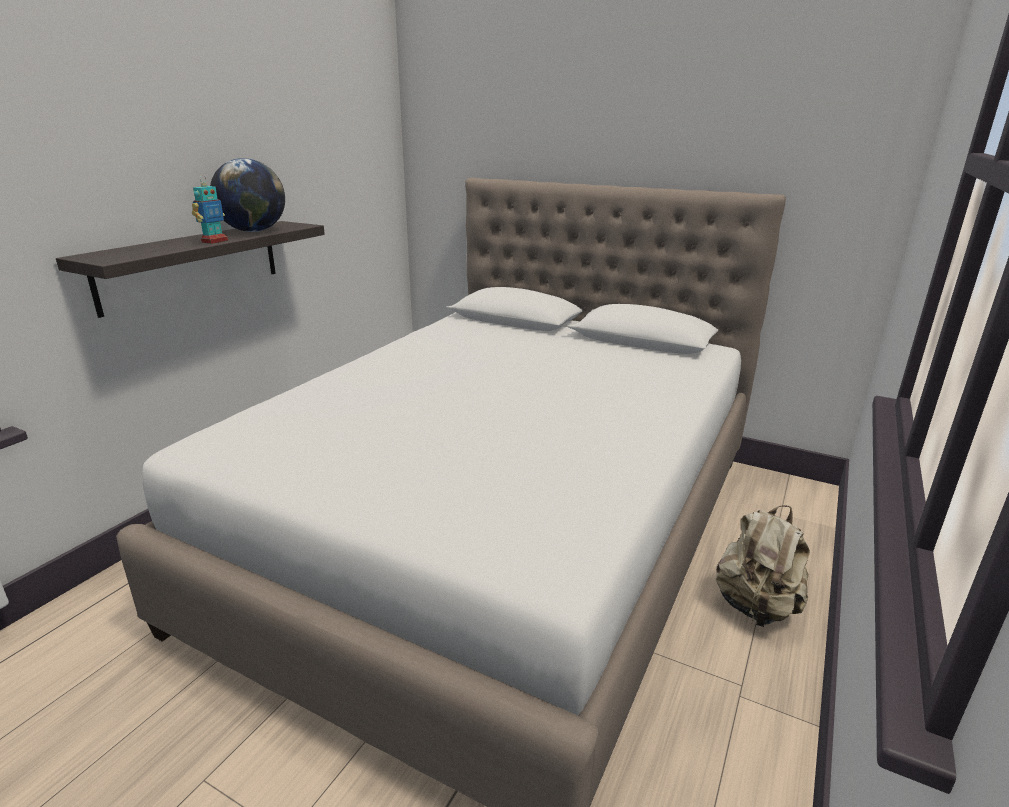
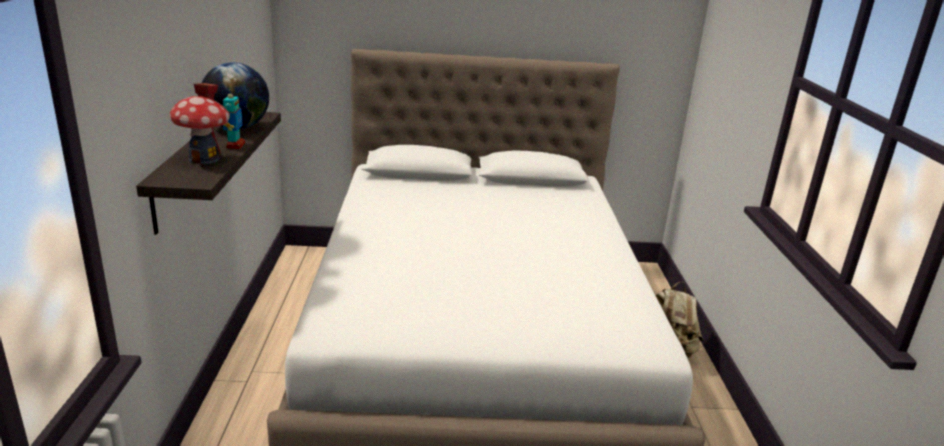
camera: 30 degrees left, 0 degrees up
none -> toy house [170,83,230,164]

